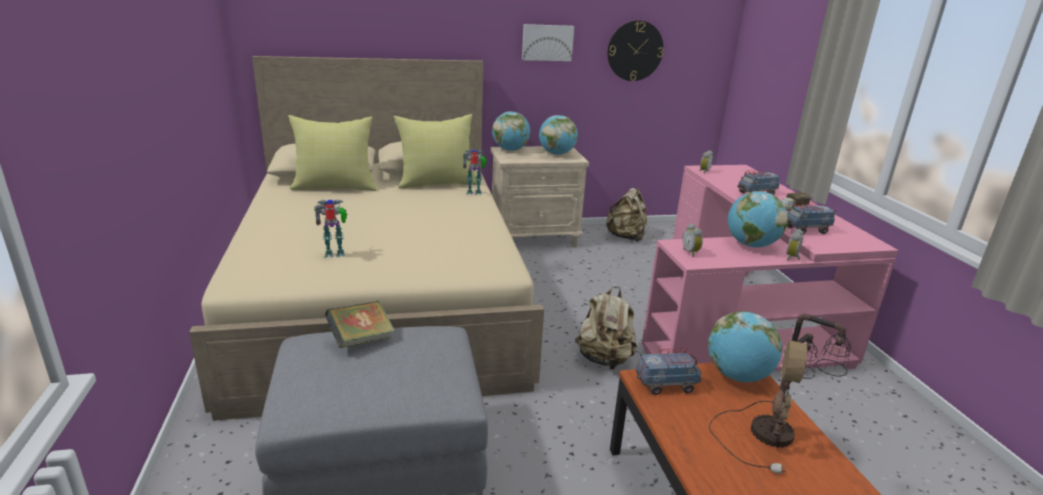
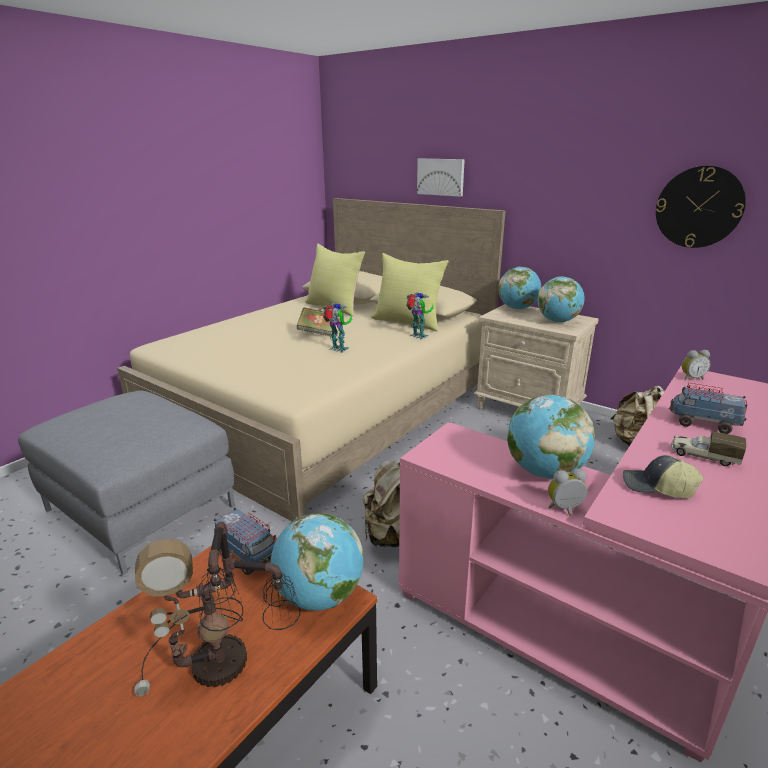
camera: 50 degrees right, 0 degrees up
toy robot [314,199,347,258] -> toy robot moved to [323,303,352,353]
book [325,301,395,348] -> book moved to [297,308,338,336]
picture [522,24,574,61] -> picture moved to [417,159,465,197]
alarm clock [682,223,703,257] -> none
toy truck [787,202,836,235] -> cap [623,455,703,498]

